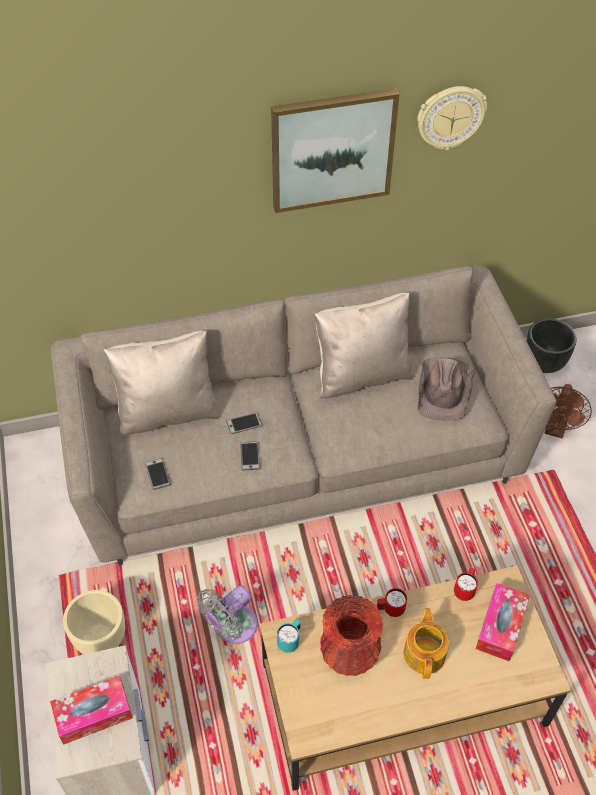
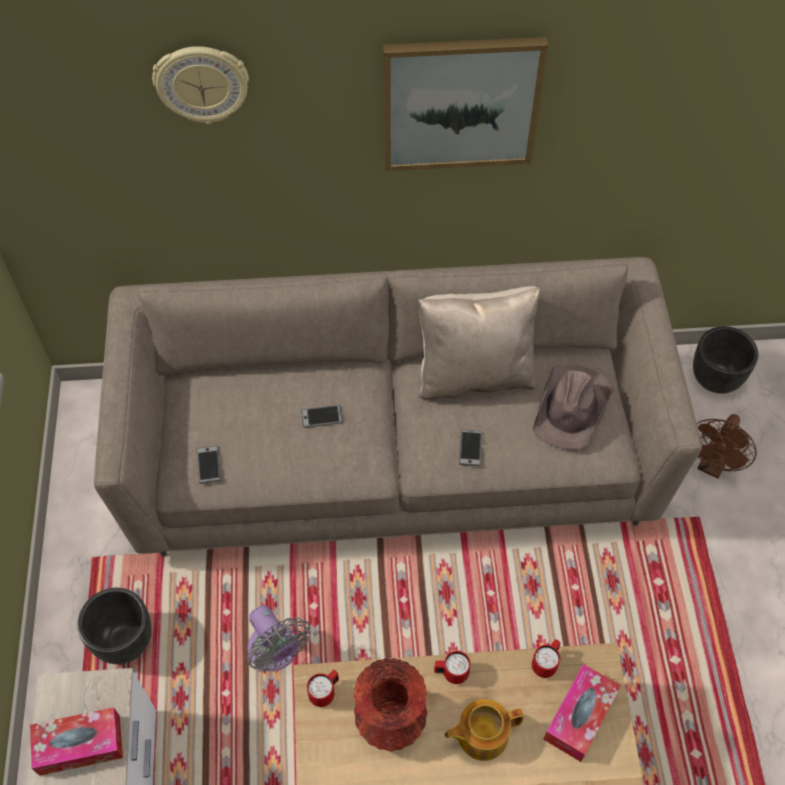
camera: 10 degrees right, 5 degrees up
beige planter [63,590,125,654] -> black planter [77,588,152,664]
beige pillow [104,331,219,435] -> none
grey fan [197,585,258,644] -> grey fan turned 90 degrees counterclockwise [247,605,311,672]
phone [240,441,260,471] -> phone moved to [459,430,482,466]
turquoise mug [277,619,301,652] -> red mug [307,670,339,707]
teapot [404,608,449,679] -> teapot turned 120 degrees counterclockwise [444,699,524,761]
wall clock [417,86,487,150] -> wall clock moved to [152,46,249,124]

